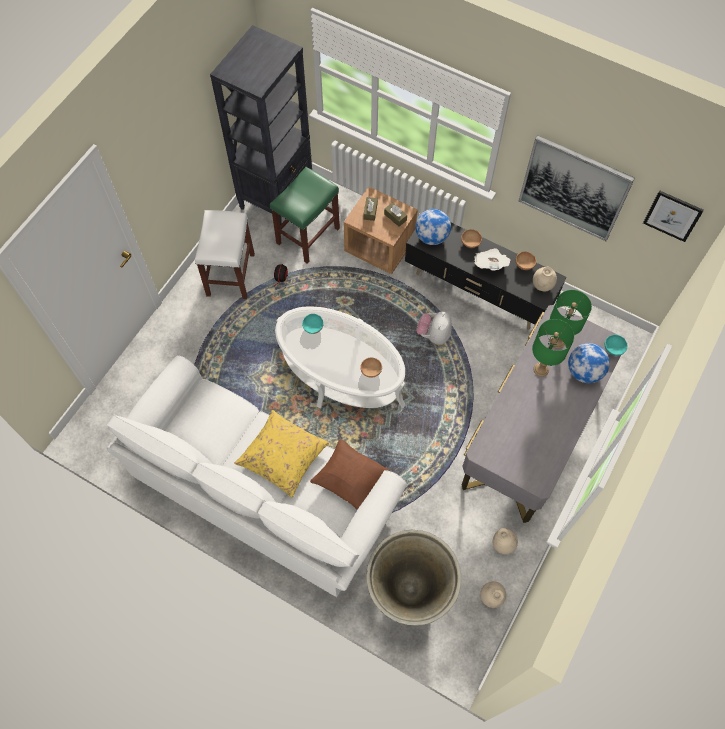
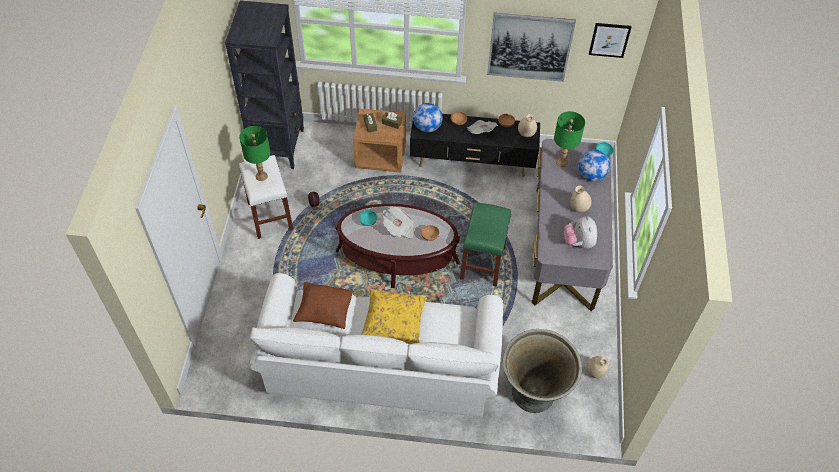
camera: 25 degrees left, 10 degrees down
green stool [270,167,340,264] -> green stool moved to [460,202,511,287]
white coffee table [275,306,405,409] -> brown coffee table [335,204,460,288]
brown pillow [310,439,390,509] -> brown pillow moved to [293,282,353,329]
plush toy [416,311,452,344] -> plush toy moved to [563,216,597,249]
beige vase [493,528,518,554] -> beige vase moved to [570,186,592,213]
green table lamp [532,319,574,377] -> green table lamp moved to [239,126,270,181]
none -> newspaper [383,206,414,238]

